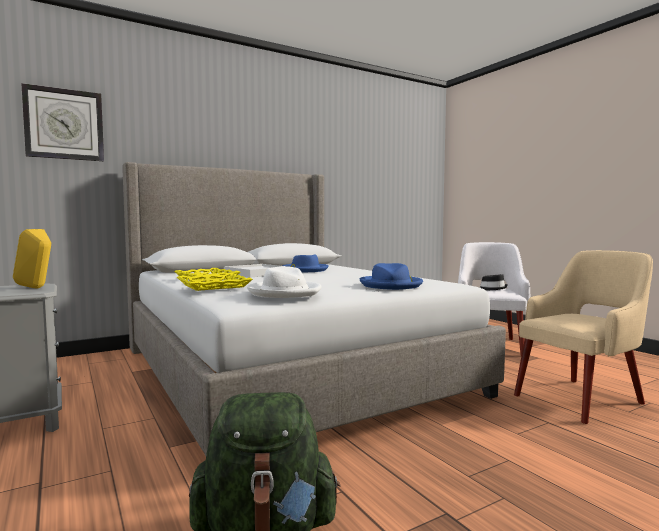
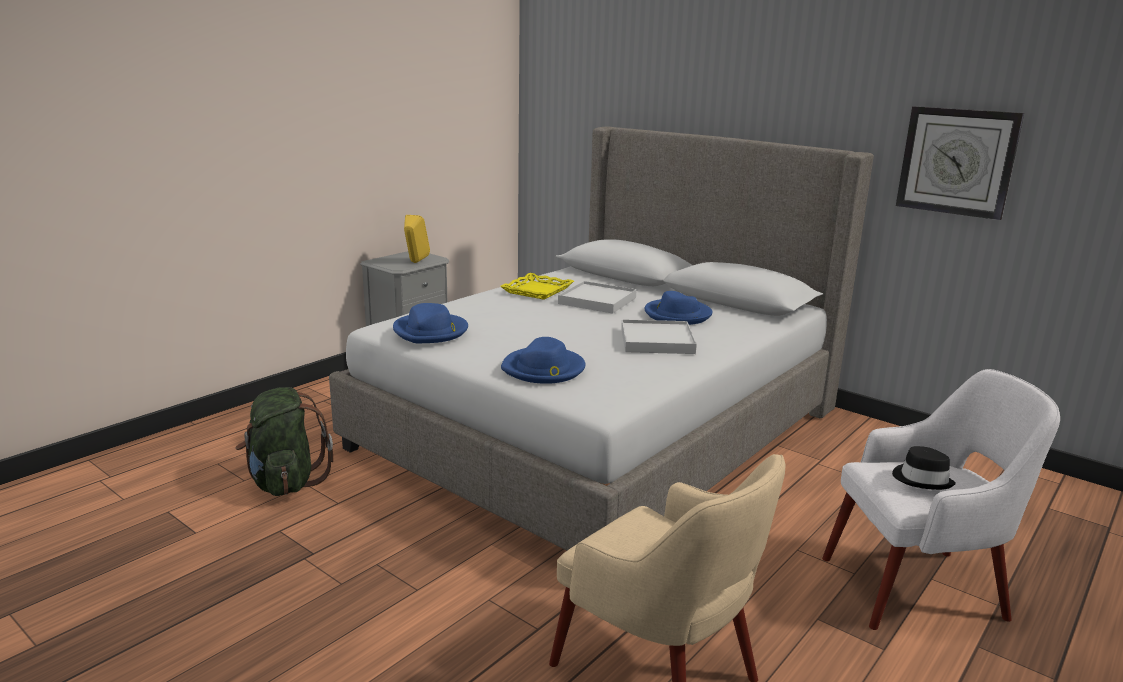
camera: 70 degrees right, 15 degrees up
wall clock [21,83,104,161] -> wall clock moved to [896,106,1024,220]
yellow tray [177,273,253,291] -> none
white hat [247,266,321,298] -> blue hat [393,303,468,343]
none -> white tray [621,319,697,354]

